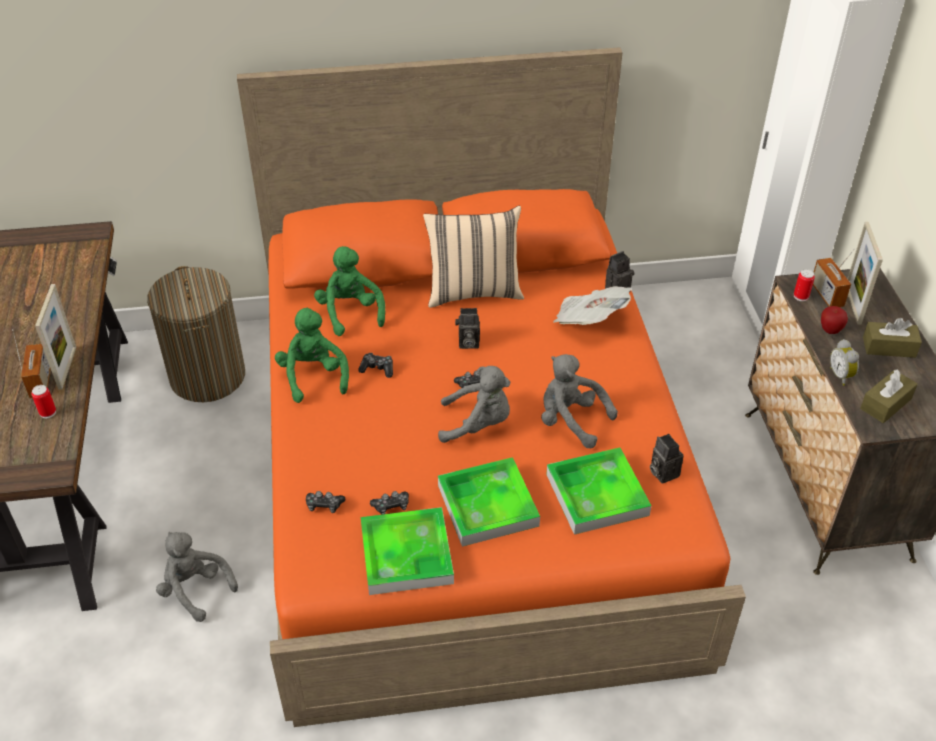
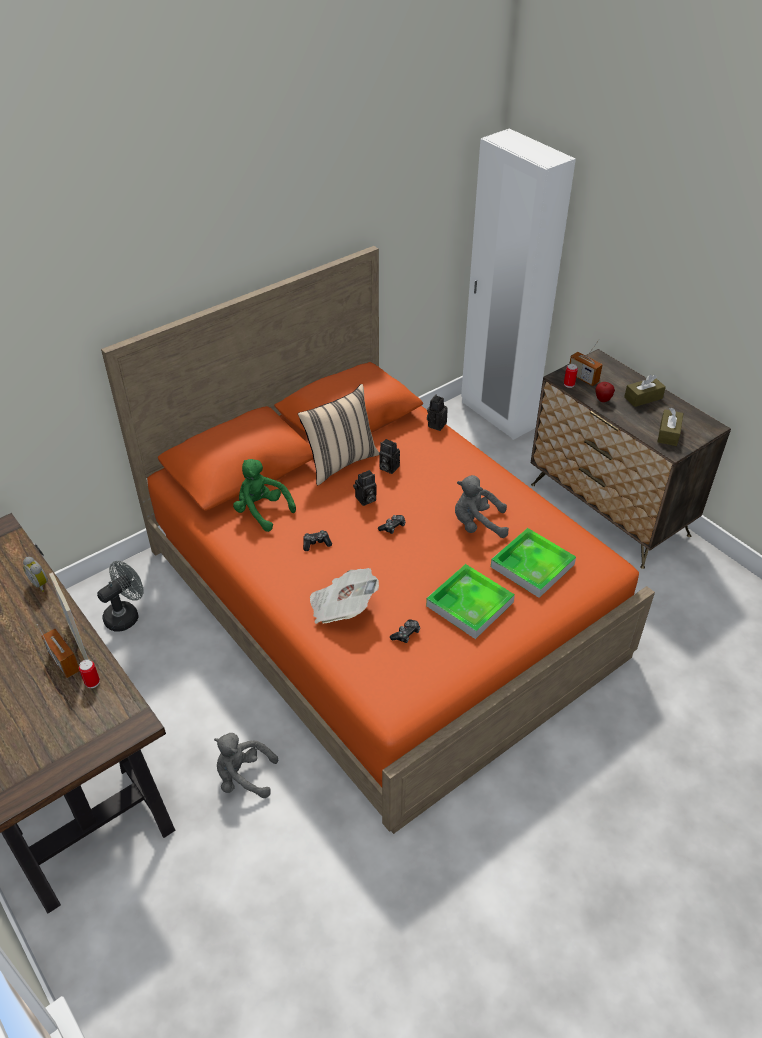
camera: 30 degrees left, 0 degrees up
laundry basket [147,266,245,402] -> grey fan [97,561,143,632]
green plush toy [275,307,349,403] -> none
game controller [306,491,346,513] -> none
tray [361,507,454,595] -> none
grey plush toy [438,366,510,443] -> none
newspaper [553,286,631,325] -> newspaper moved to [310,568,379,624]
camera [650,434,683,484] -> camera moved to [379,439,400,474]
alarm clock [830,339,859,386] -> alarm clock moved to [23,557,48,592]
picture frame [847,222,883,325] -> none

